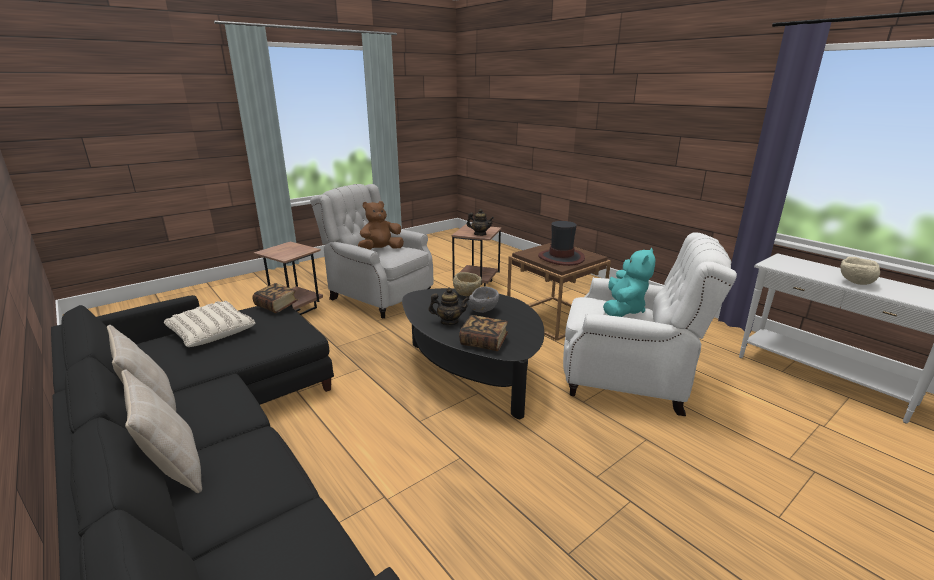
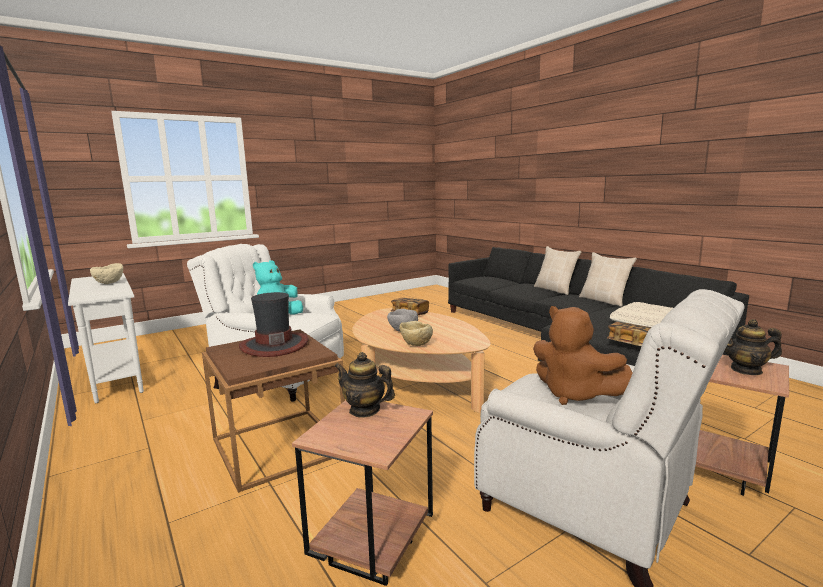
camera: 175 degrees left, 10 degrees down
brown plush toy [358,201,404,250] -> brown plush toy turned 75 degrees clockwise [533,306,632,405]
black coffee table [402,288,544,419] -> beige coffee table [352,308,491,413]
teapot [429,288,470,325] -> teapot moved to [724,319,782,375]

